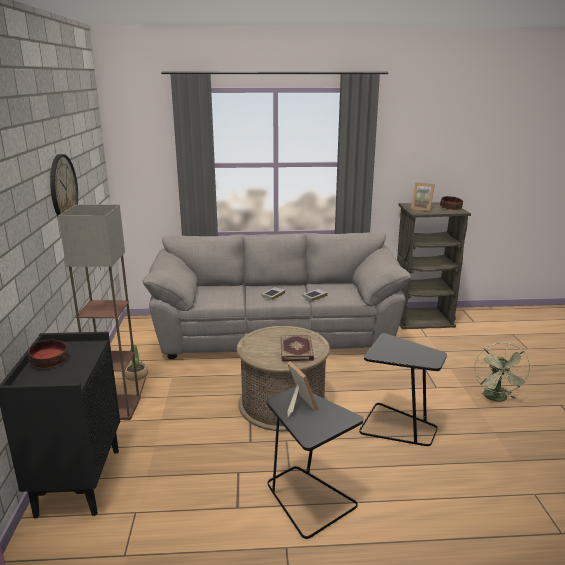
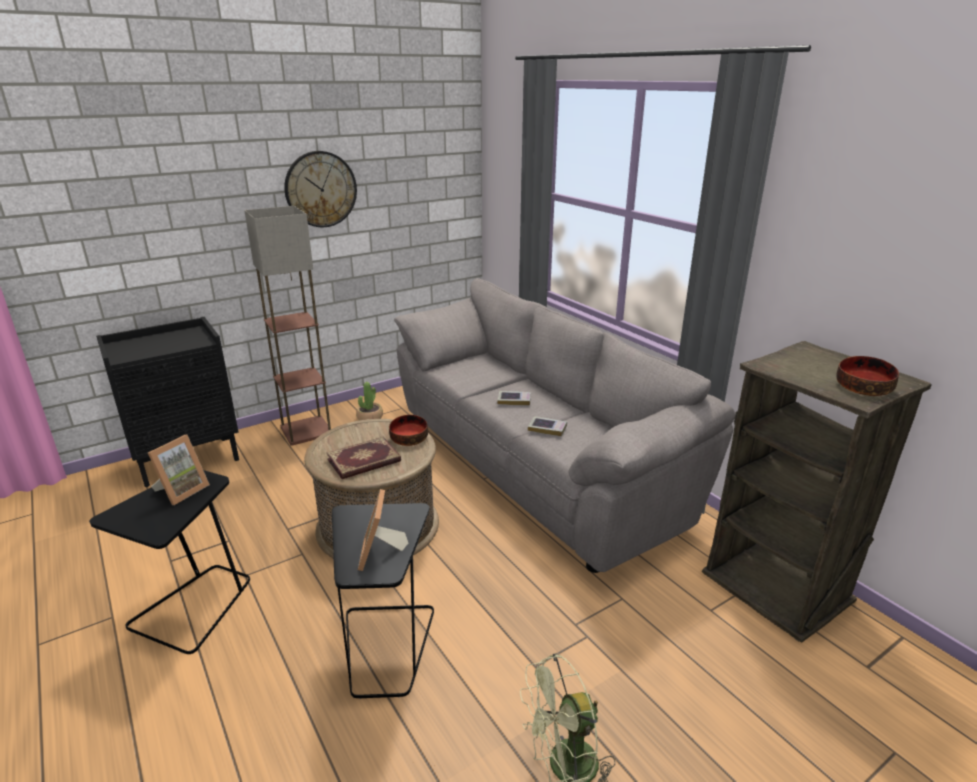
camera: 60 degrees right, 5 degrees up
bowl [28,339,68,368] -> bowl moved to [389,415,428,446]
picture frame [411,182,435,211] -> picture frame moved to [358,489,408,571]

